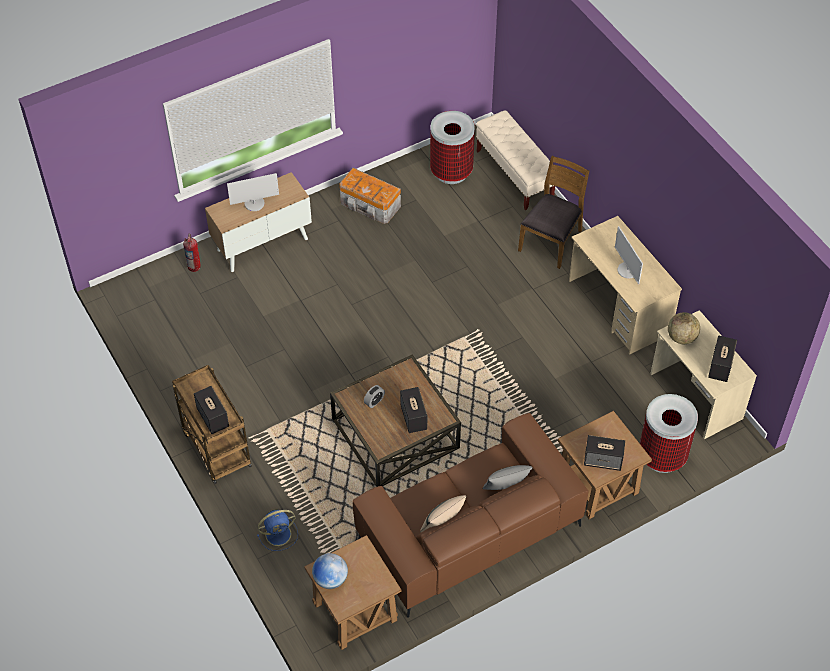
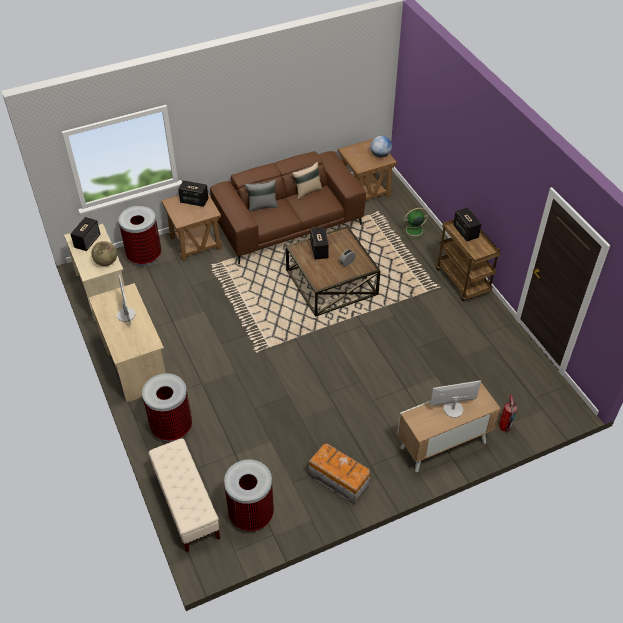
camera: 175 degrees left, 5 degrees down
blue fan [257,509,298,551] -> green fan [401,208,429,239]
brown chair [518,156,589,269] -> trash can [142,373,192,442]

